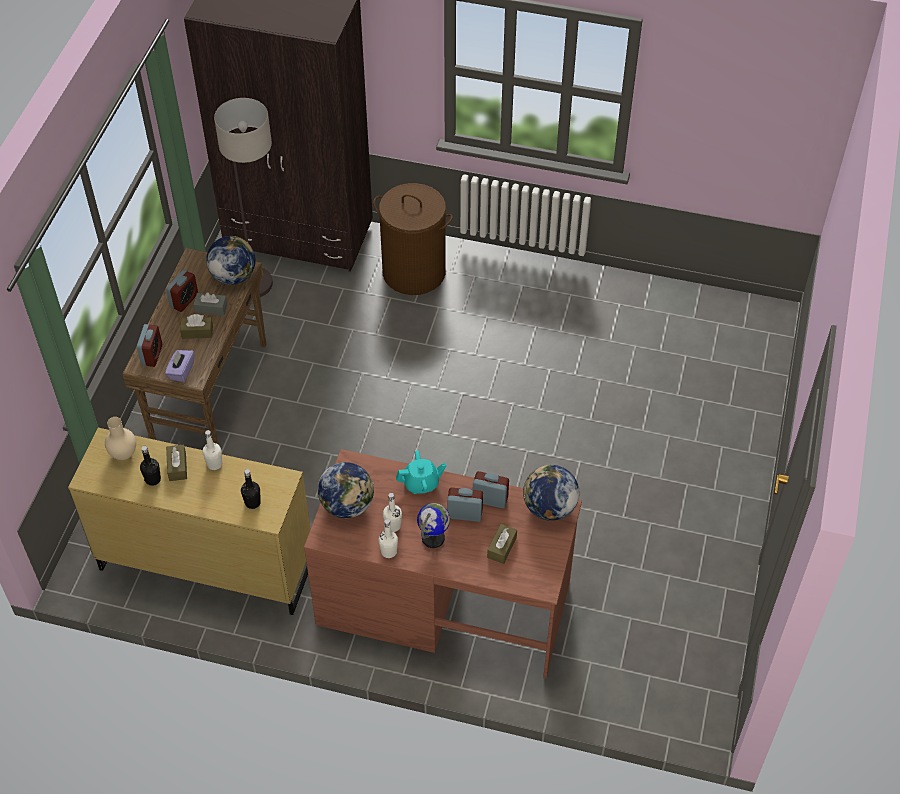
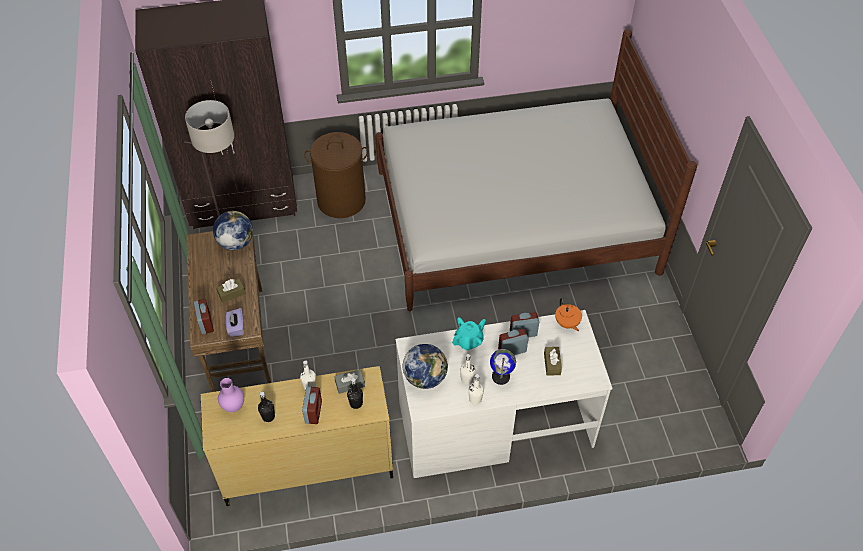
camera: 25 degrees left, 0 degrees up
beige vase [105,417,136,460] -> purple vase [218,378,244,412]
alarm clock [166,270,198,312] -> alarm clock moved to [302,387,322,424]
brown tissue box [166,444,187,481] -> none
grey tissue box [193,292,227,316] -> grey tissue box moved to [334,369,365,394]
brown desk [304,449,582,679] -> white desk [395,310,613,478]
globe [523,465,579,521] -> orange teapot [555,298,582,331]
none -> white bed [375,29,697,311]

